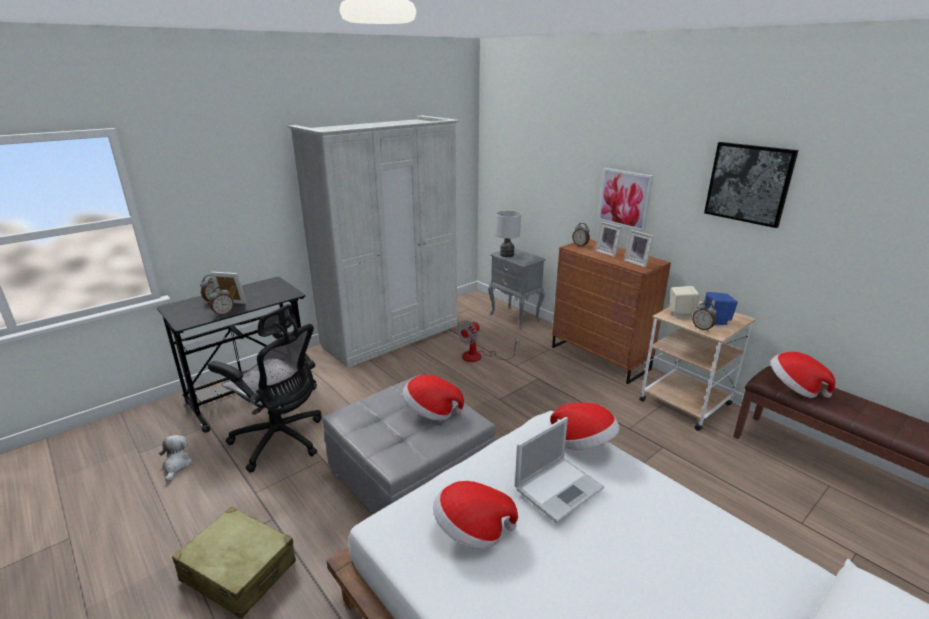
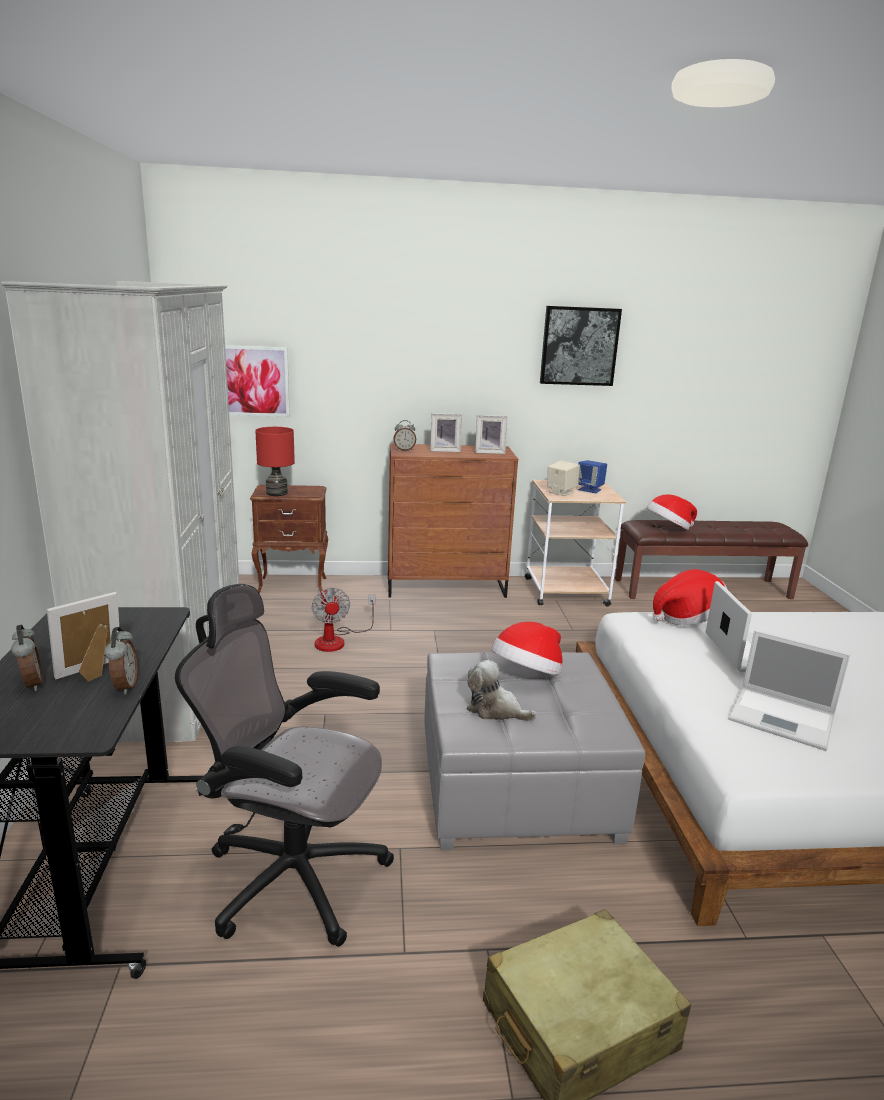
camera: 55 degrees left, 5 degrees down
plush toy [159,435,193,482] -> plush toy moved to [467,660,537,721]
office chair [208,304,322,473] -> office chair turned 135 degrees counterclockwise [175,584,394,947]
hat [433,481,518,549] -> laptop [728,630,850,751]
grey nightstand [488,248,546,330] -> brown nightstand [250,485,328,594]
grey table lamp [496,210,521,257] -> red table lamp [255,427,295,496]
picture [598,168,653,232] -> picture moved to [225,345,290,417]
alarm clock [692,302,717,331] -> none

